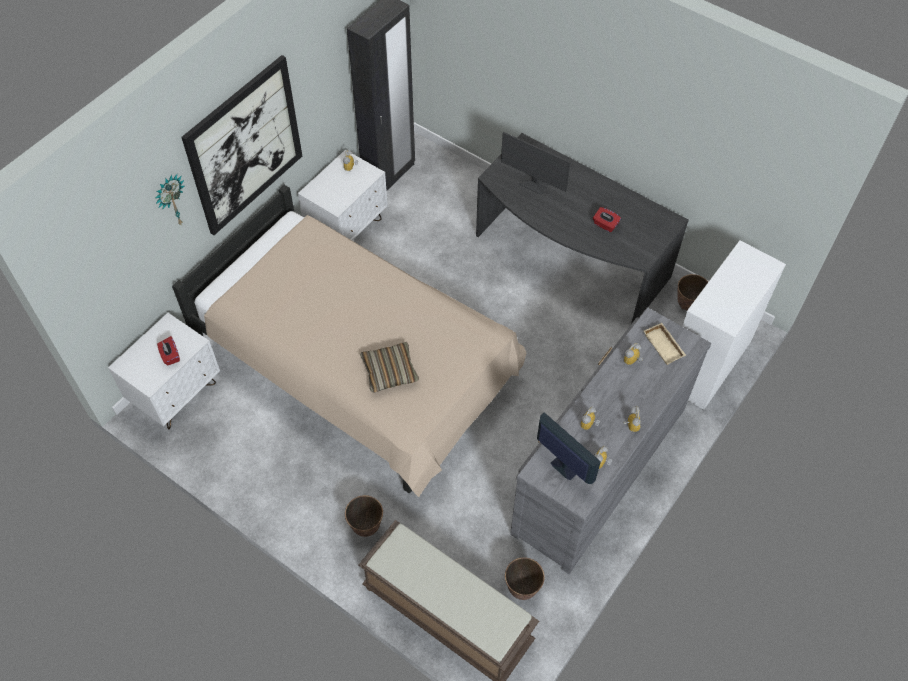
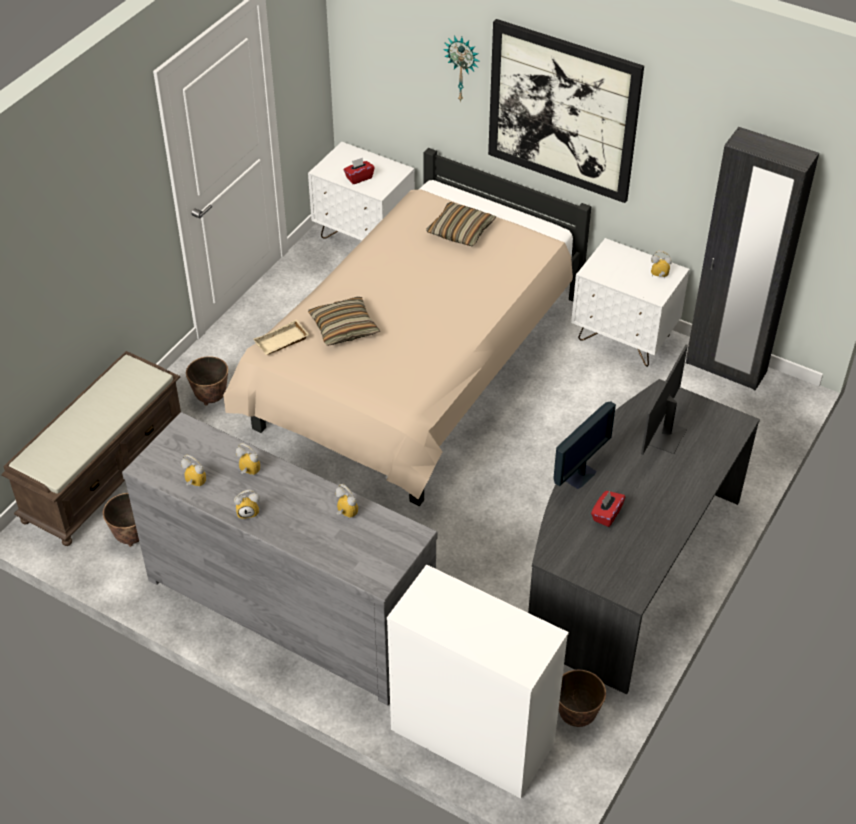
camera: 85 degrees right, 10 degrees down
monitor [537,413,601,484] -> monitor moved to [553,401,616,489]
beige tray [644,323,686,365] -> beige tray moved to [253,319,309,355]
none -> pillow [426,202,496,246]

